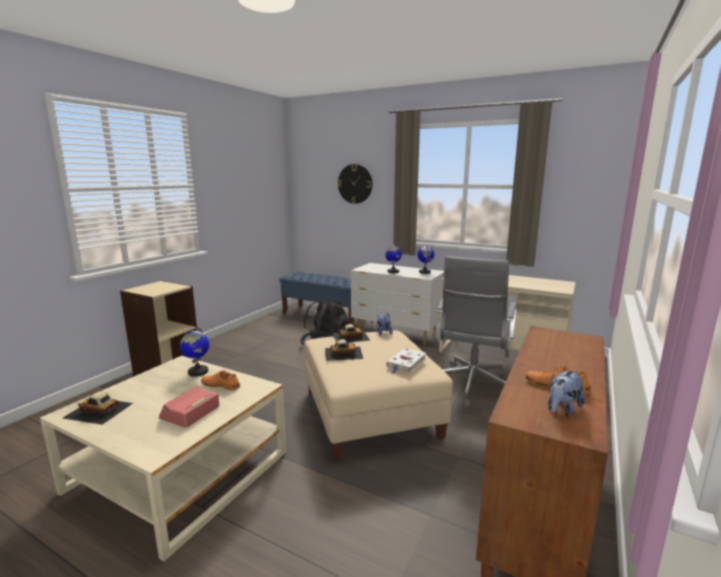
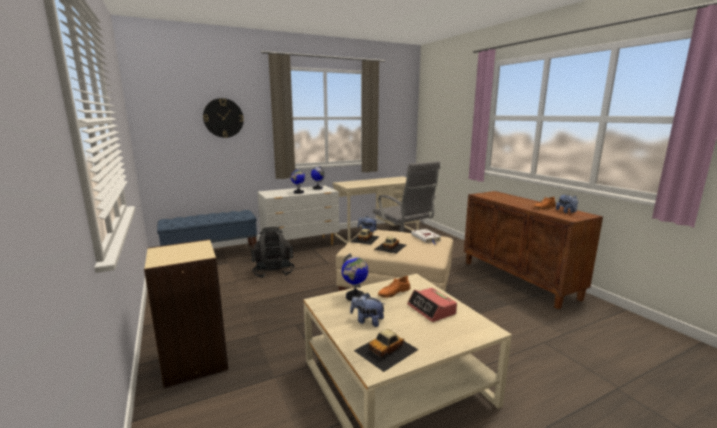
camera: 55 degrees left, 0 degrees up
none -> plush toy [350,293,386,327]

